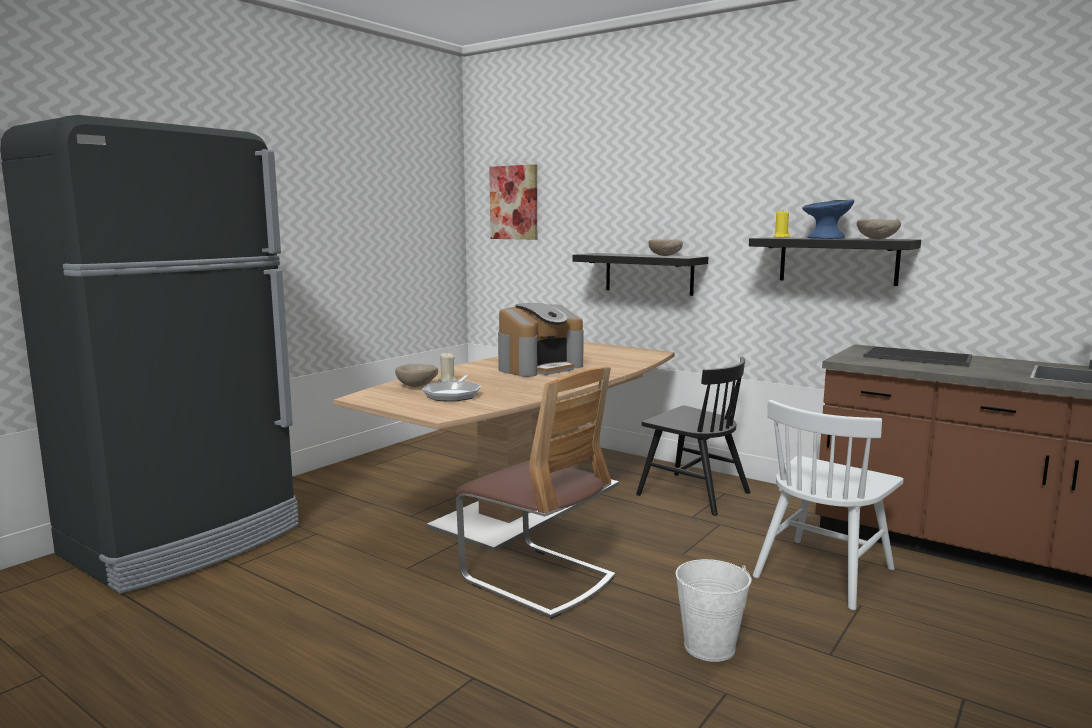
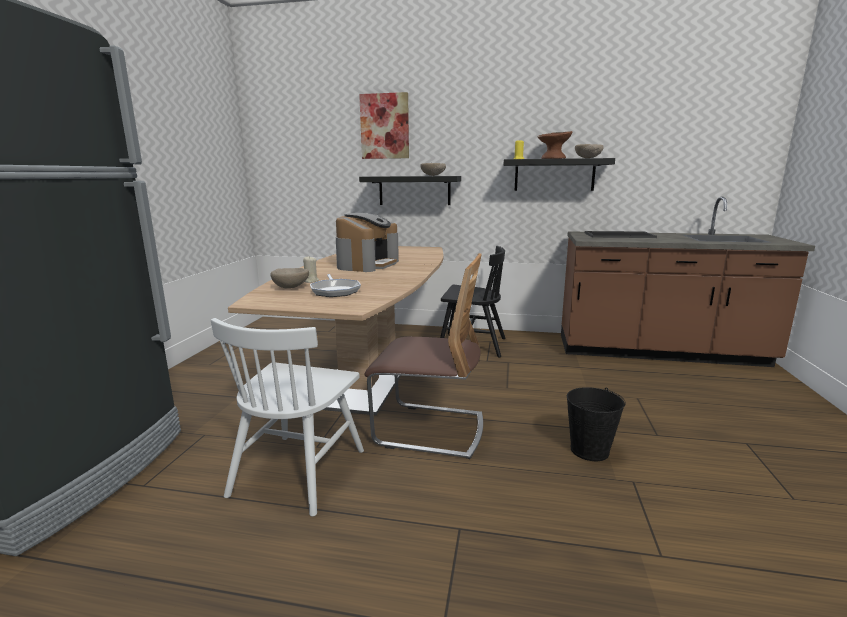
camera: 25 degrees left, 5 degrees up
picture [489,164,537,240] -> picture moved to [359,92,409,159]
white bucket [676,559,752,662] -> black bucket [567,387,626,461]
white chair [753,400,903,610] -> white chair moved to [211,318,364,517]
blue bowl [802,199,854,239] -> brown bowl [538,131,572,159]

